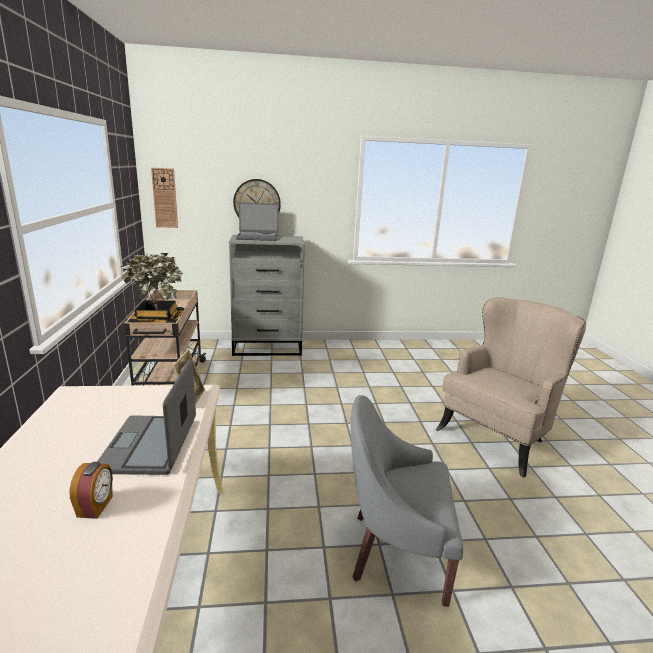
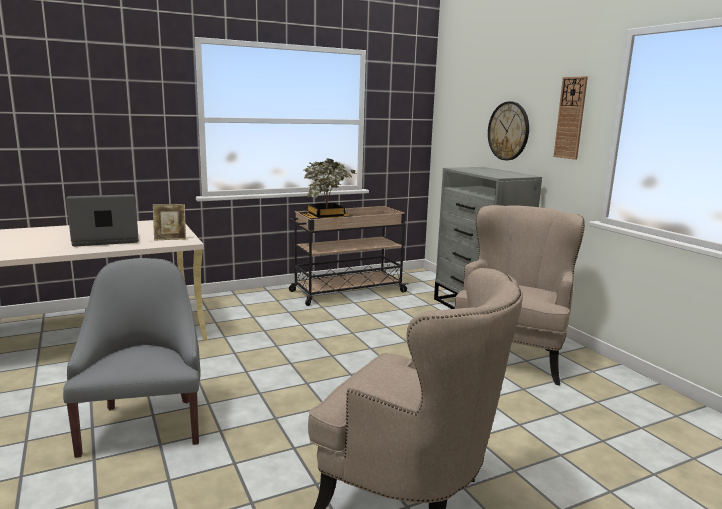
camera: 70 degrees right, 5 degrees down
alarm clock [69,462,113,519] -> none
wall clock [151,168,178,228] -> wall clock moved to [553,76,588,160]
laptop [236,202,279,241] -> none
none -> beige armchair [455,205,585,386]

